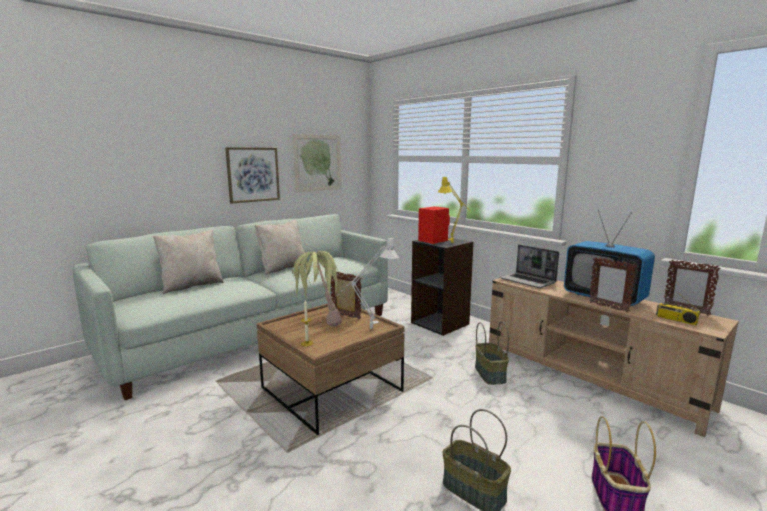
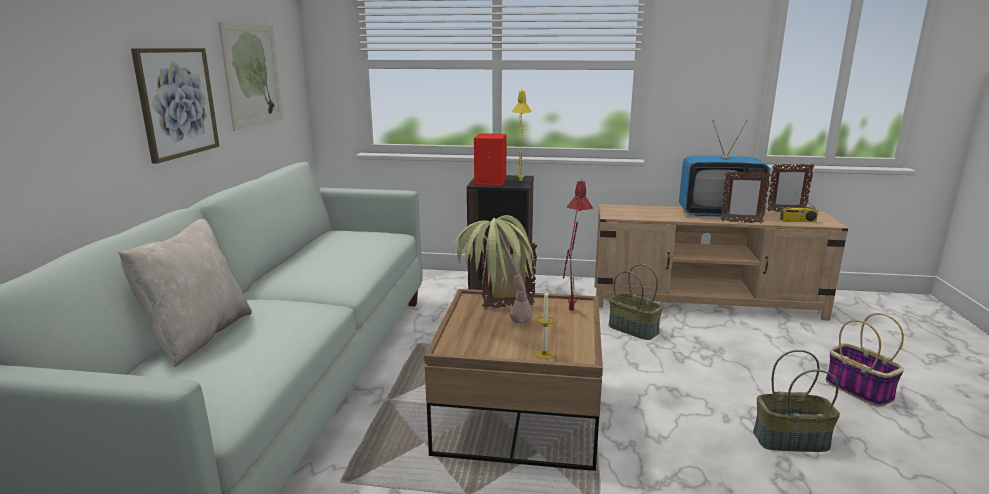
camera: 40 degrees left, 5 degrees up
beige pillow [255,220,308,275] -> none
white table lamp [334,238,399,329] -> red table lamp [563,179,593,311]
laptop [500,245,559,288] -> none

